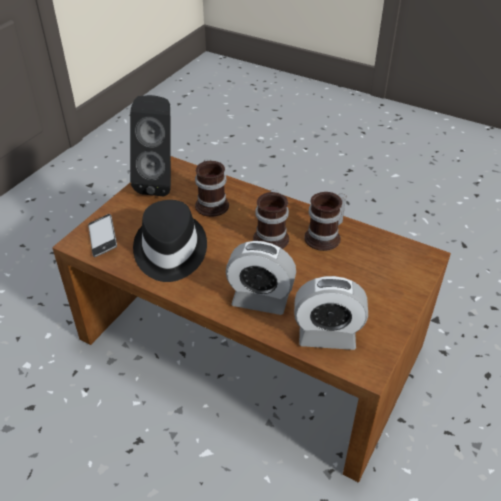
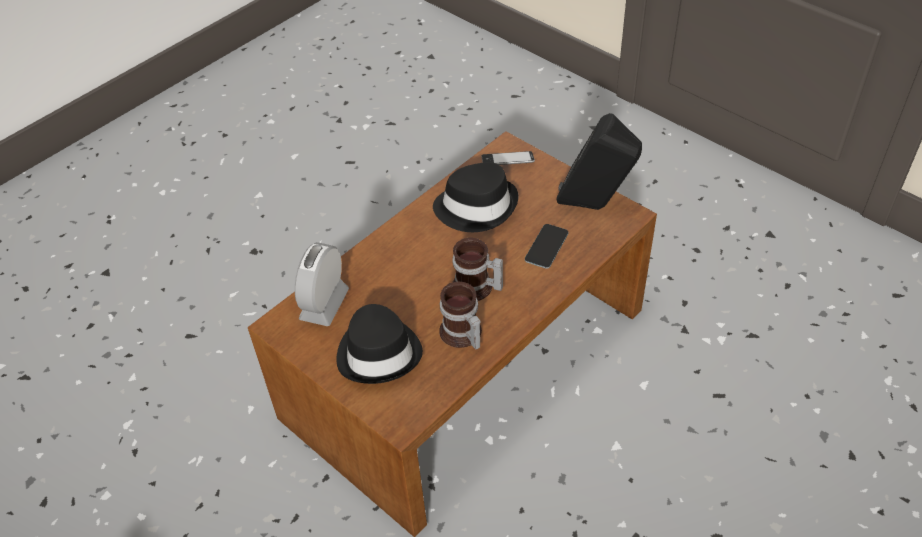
camera: 105 degrees right, 5 degrees up
mug [195,159,229,217] -> phone [525,224,568,269]
alarm clock [226,241,296,315] -> none
none -> black hat [336,304,423,384]

